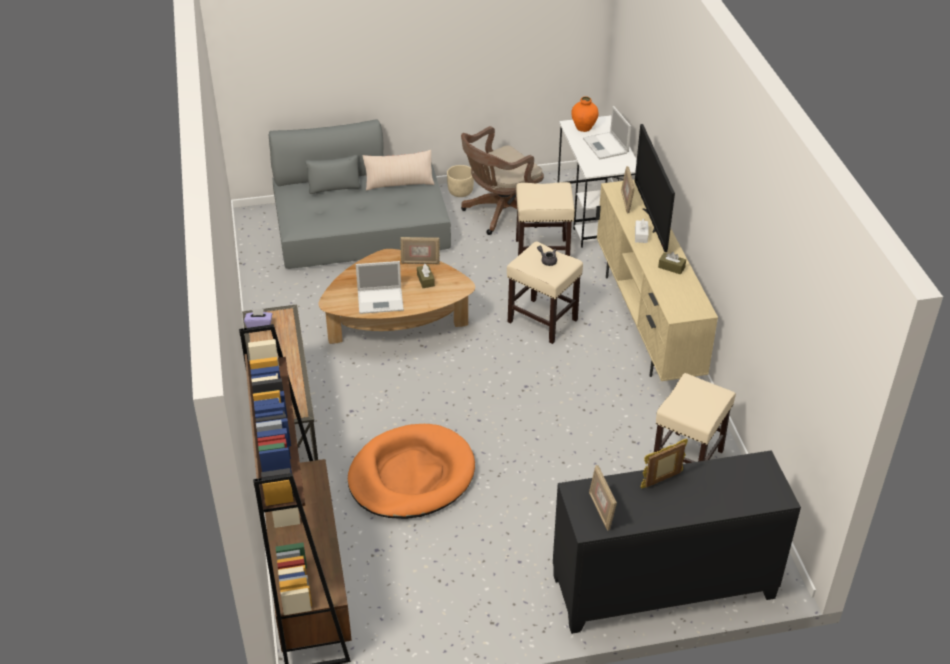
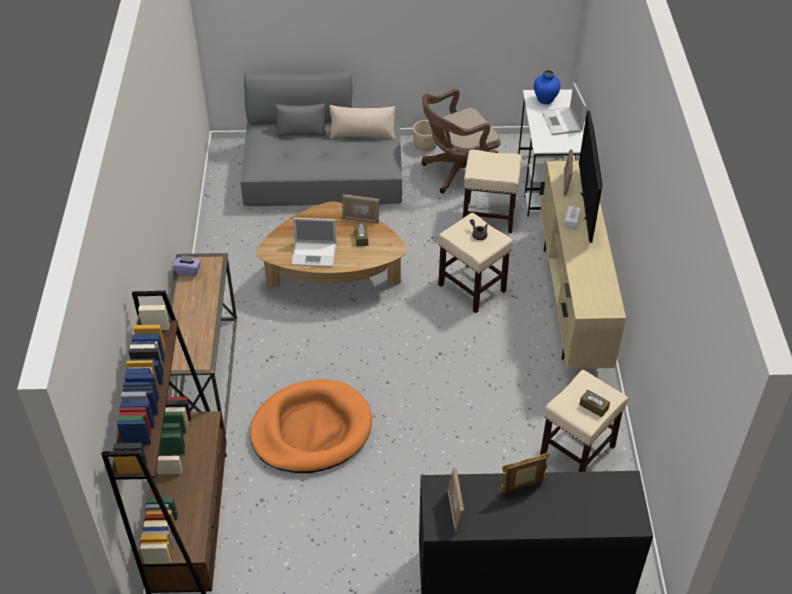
camera: 10 degrees right, 5 degrees up
orange vase [571,96,599,132] -> blue vase [534,70,560,104]
brown tissue box [658,252,686,275] -> brown tissue box moved to [579,390,610,417]

